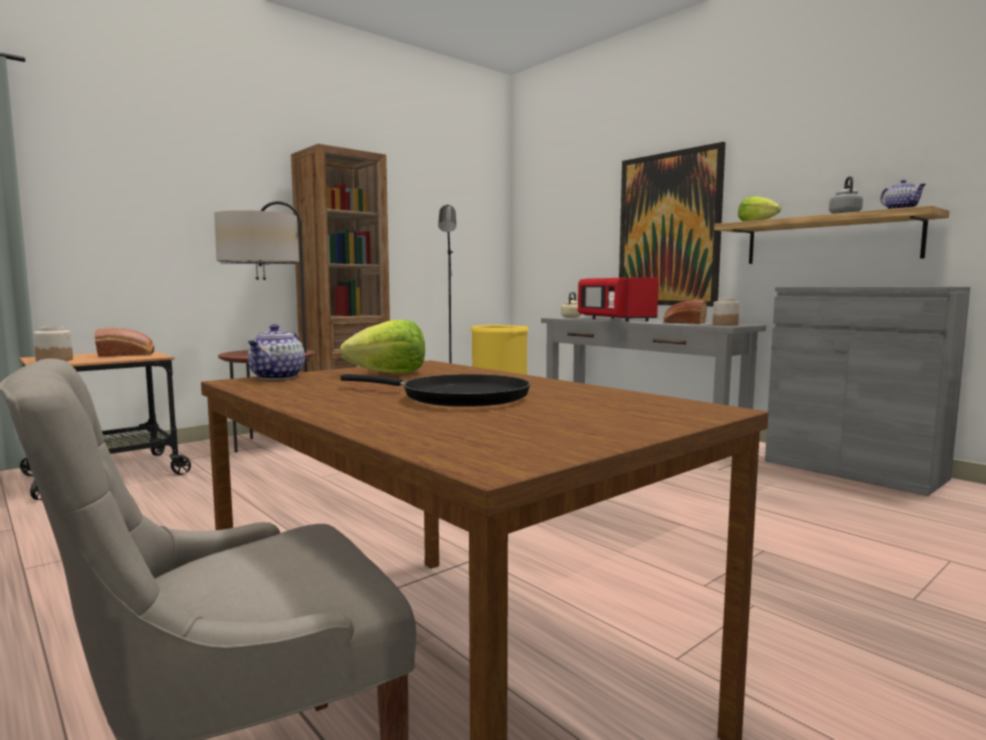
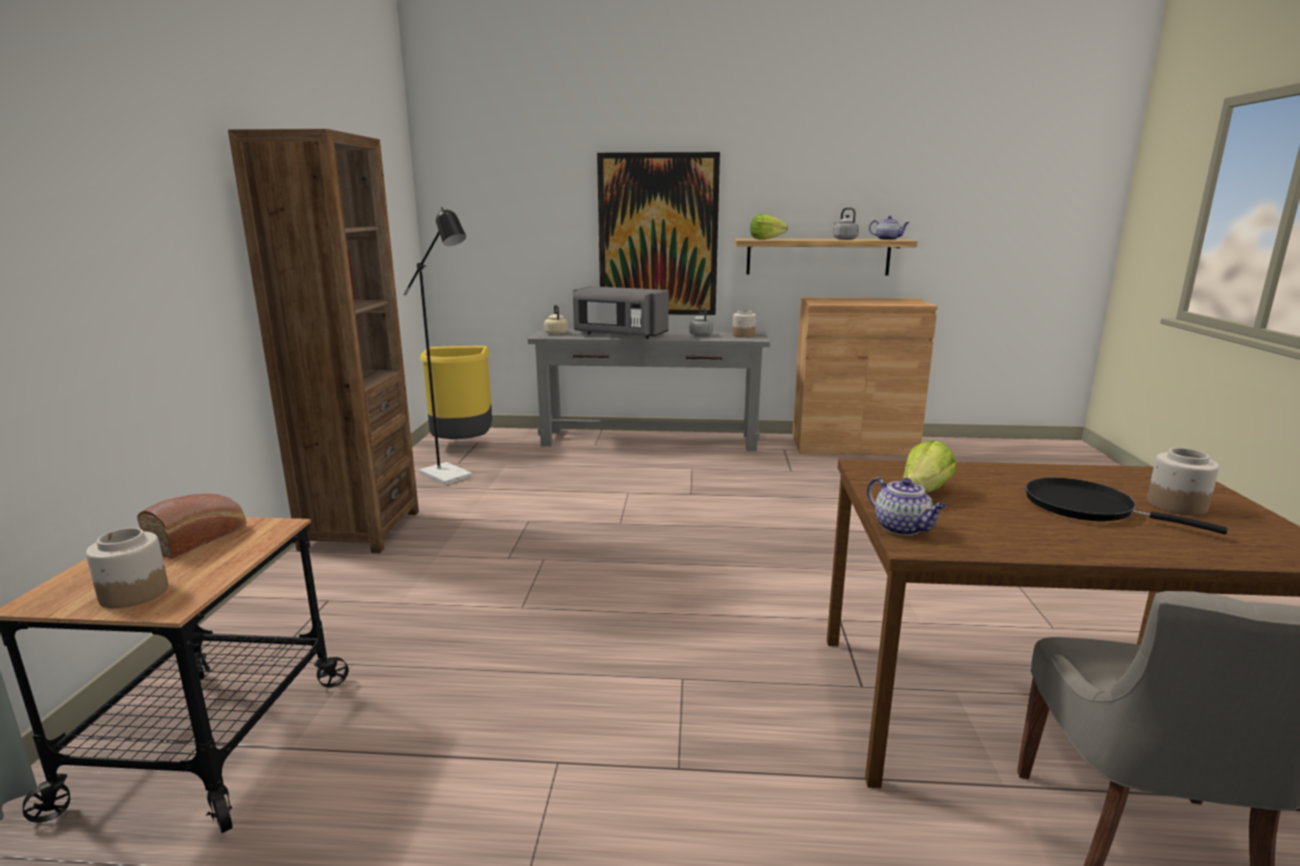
camera: 45 degrees left, 10 degrees up
floor lamp [214,201,315,453] -> none
black frying pan [341,374,530,407] -> black frying pan turned 120 degrees counterclockwise [1025,477,1228,534]
red microwave [578,278,659,322] -> grey microwave [573,286,669,339]
bread [663,300,707,324] -> grey kettle [689,306,713,337]
grey cabinet [765,287,970,496] -> brown cabinet [792,297,938,456]
none -> jar [1147,448,1219,515]

